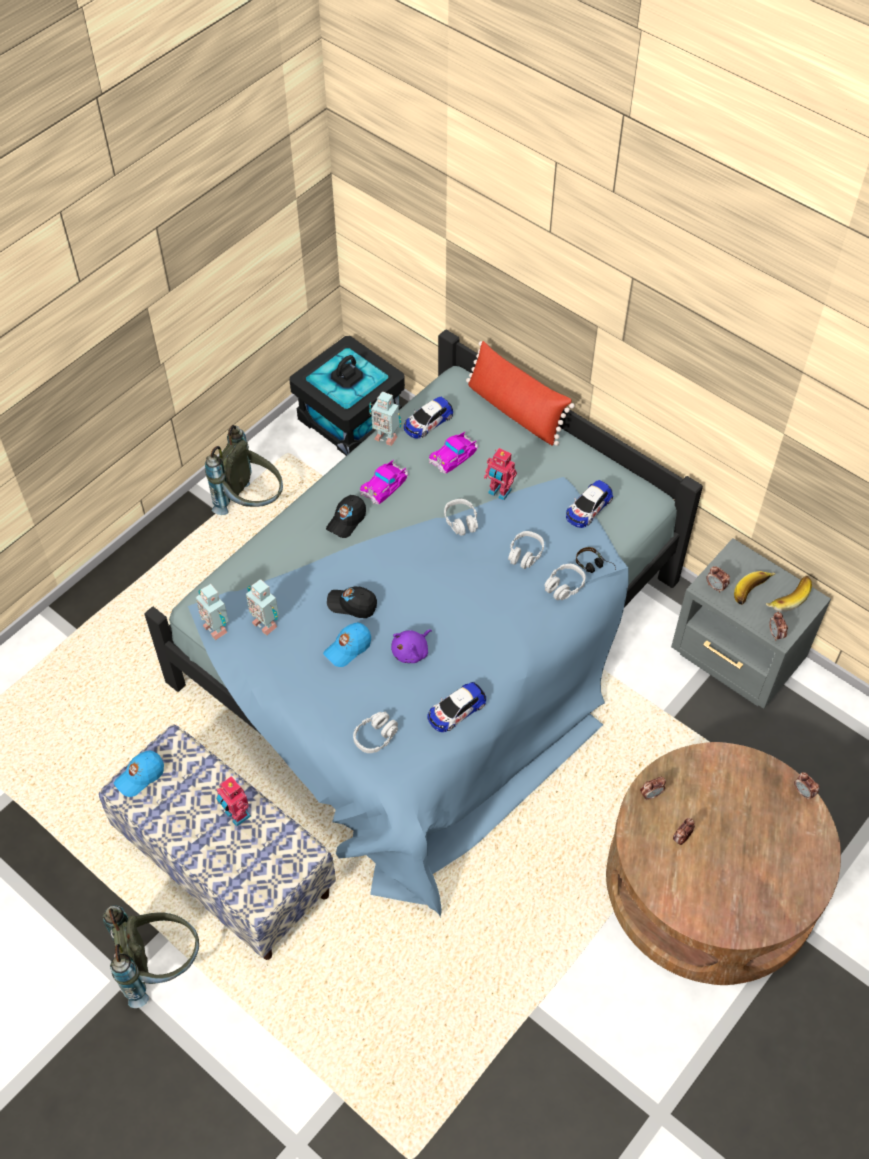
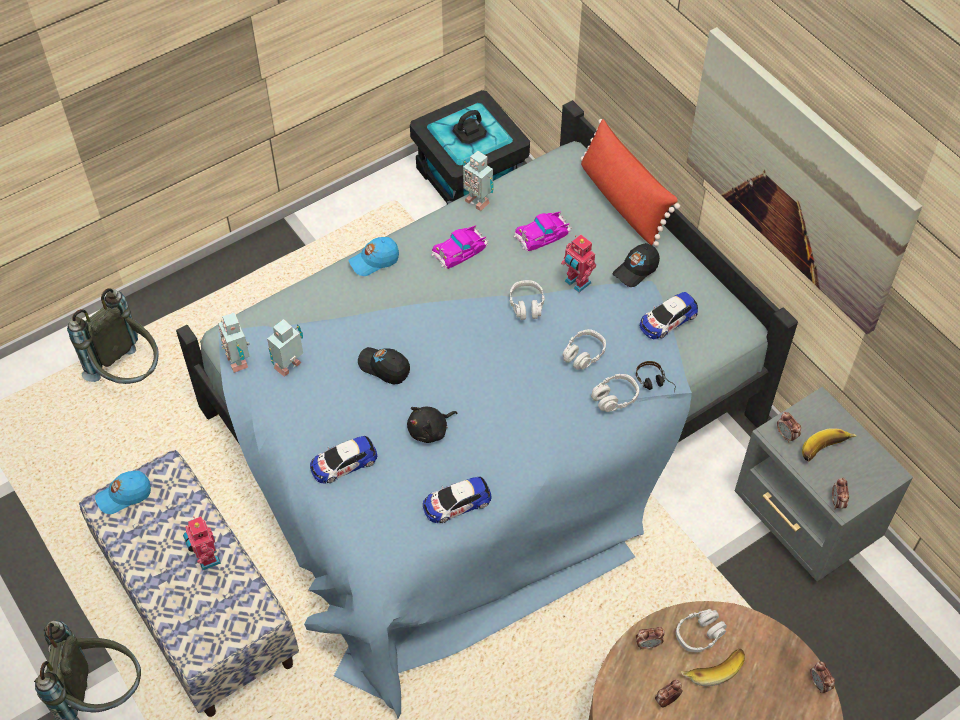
camera: 15 degrees right, 0 degrees up
grey backpack [205,425,283,515] -> grey backpack moved to [67,288,159,384]
toy robot [246,579,279,636] -> toy robot turned 75 degrees clockwise [267,319,303,377]
blue cap [323,622,371,667] -> blue cap moved to [348,237,399,276]
black cap [326,495,366,538] -> black cap moved to [613,243,660,287]
grey headphones [353,712,398,753] -> grey headphones moved to [676,609,727,652]
purple plush toy [391,629,432,663] -> black plush toy [407,407,457,443]
toy car [404,397,453,439] -> toy car moved to [310,436,377,484]
banana [766,576,812,612] -> banana moved to [681,648,745,686]
none -> picture [687,27,923,334]

